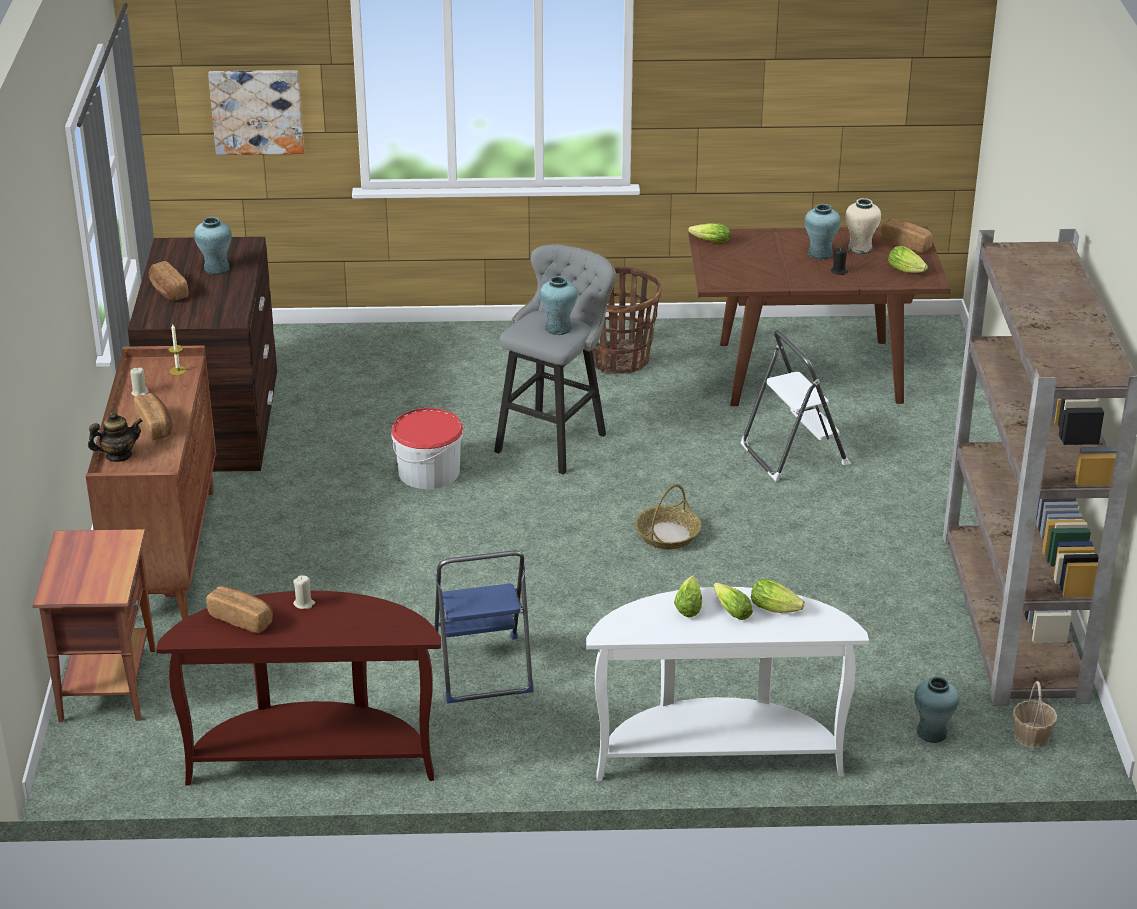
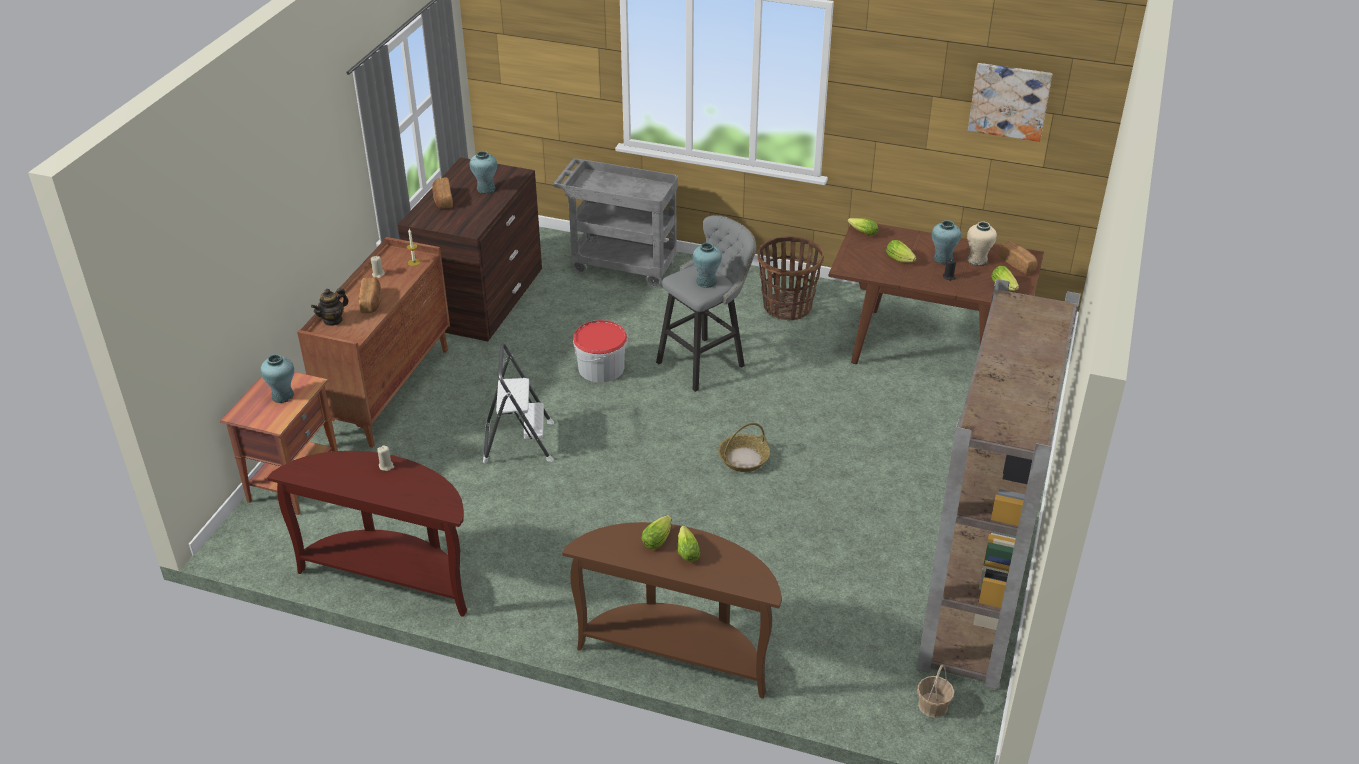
camera: 20 degrees right, 5 degrees up
teapot [88,412,143,462] -> teapot turned 135 degrees clockwise [311,288,348,326]
bread [206,586,273,633] -> none
picture [208,70,304,155] -> picture moved to [968,63,1052,142]
blue step ladder [434,551,534,703] -> none
white console table [586,587,869,781] -> brown console table [562,522,782,699]
white step ladder [740,330,851,482] -> white step ladder moved to [483,344,554,464]
lettuce [751,579,805,613] -> lettuce moved to [886,240,916,263]
turquoise vase [914,677,959,743] -> turquoise vase moved to [260,354,294,403]
none -> grey cart [554,158,678,287]

